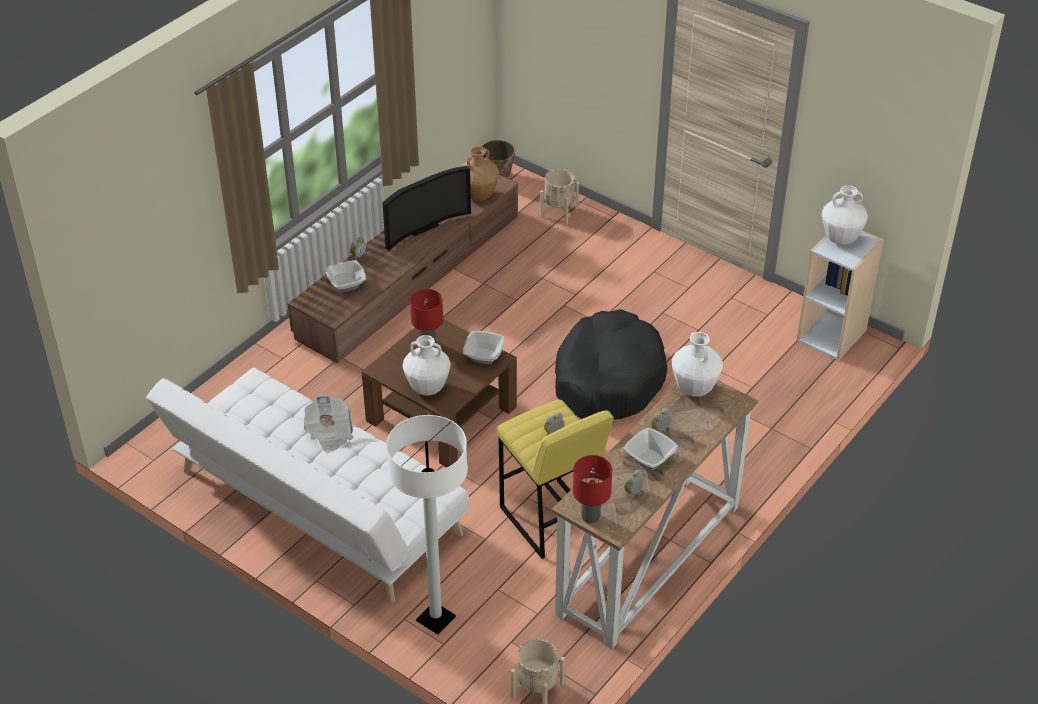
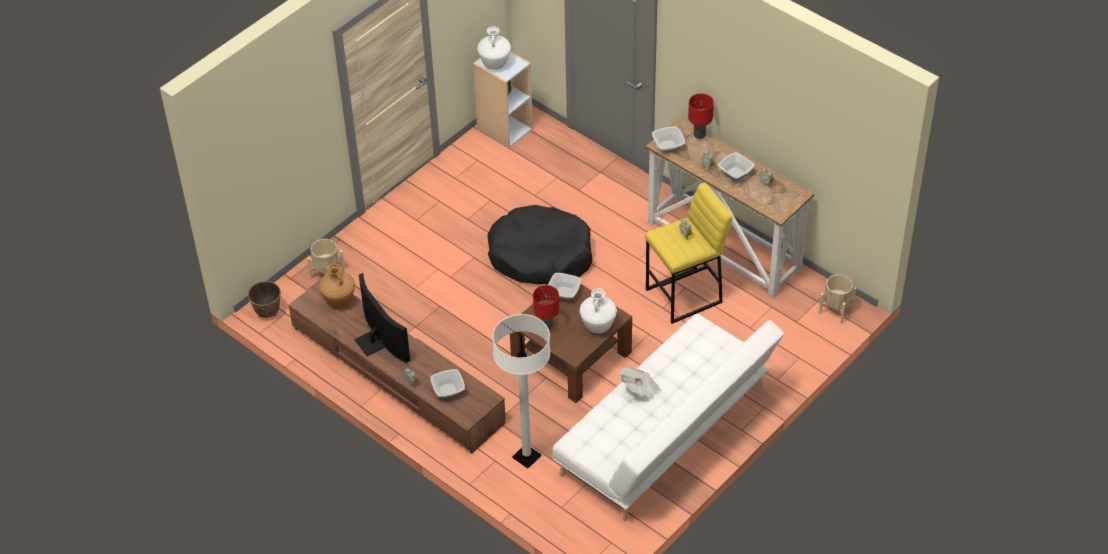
camera: 85 degrees left, 5 degrees up
white floor lamp [386,415,468,635] -> white floor lamp moved to [492,314,550,468]
red table lamp [573,455,612,523] -> red table lamp moved to [688,93,714,139]
white vase [672,332,723,397] -> bowl [652,126,685,153]

